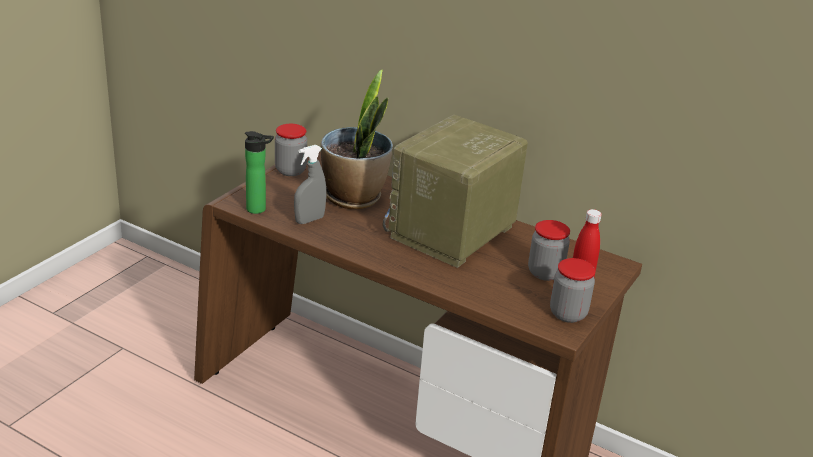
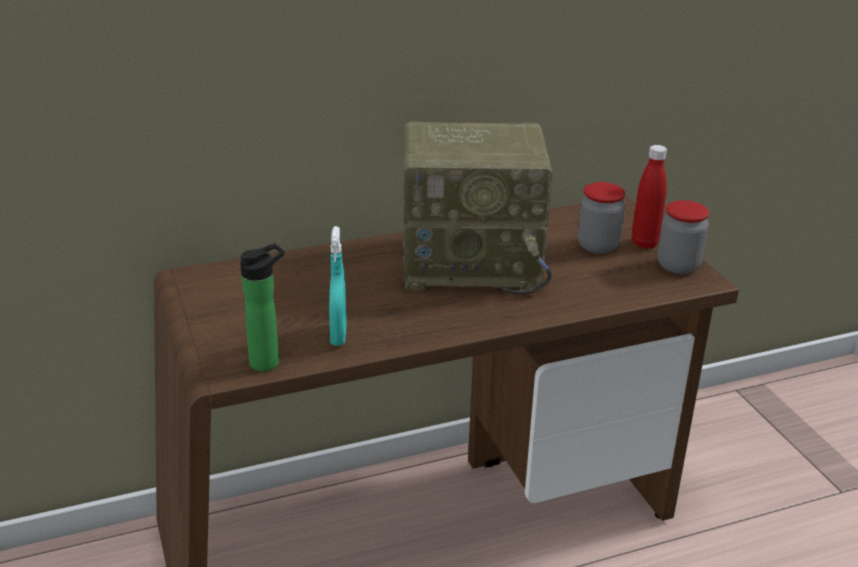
camera: 50 degrees left, 0 degrees up
jar [275,124,307,176] -> none
grey spray bottle [294,145,326,224] -> turquoise spray bottle [329,226,347,346]
potted plant [321,70,393,209] -> none
radio [383,115,528,268] -> radio turned 75 degrees counterclockwise [403,121,553,295]

